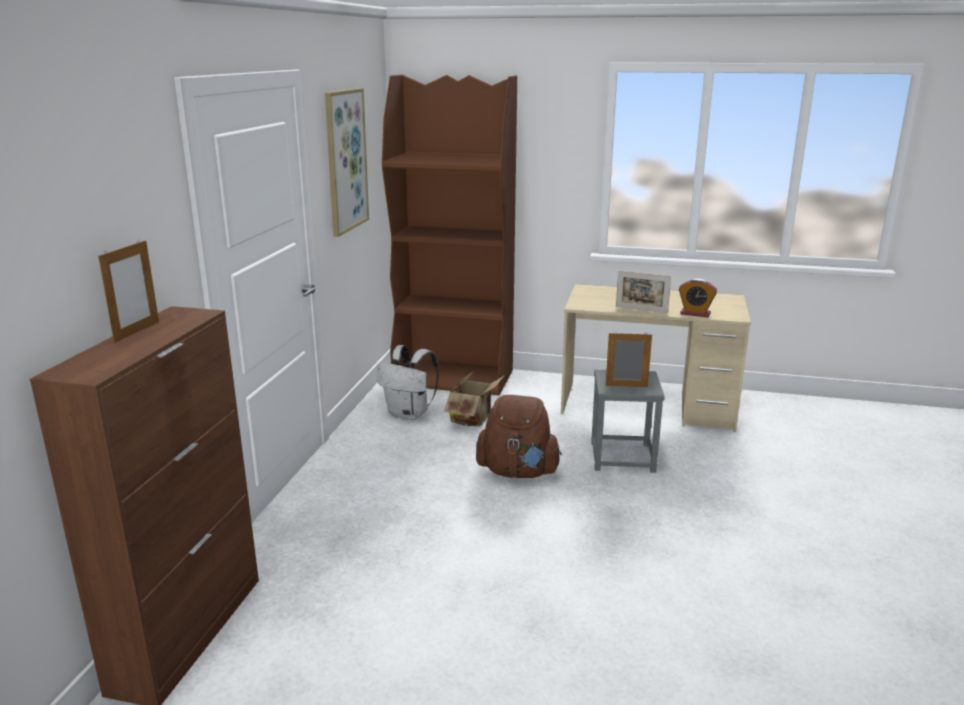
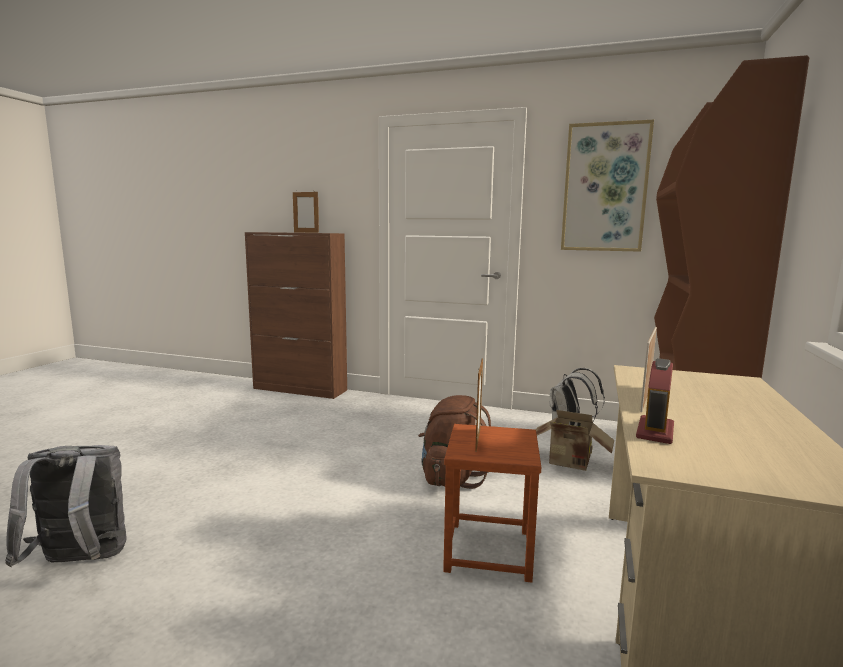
camera: 95 degrees right, 10 degrees down
grey stool [591,370,665,473] -> brown stool [443,424,541,583]
none -> grey backpack [5,445,127,567]

